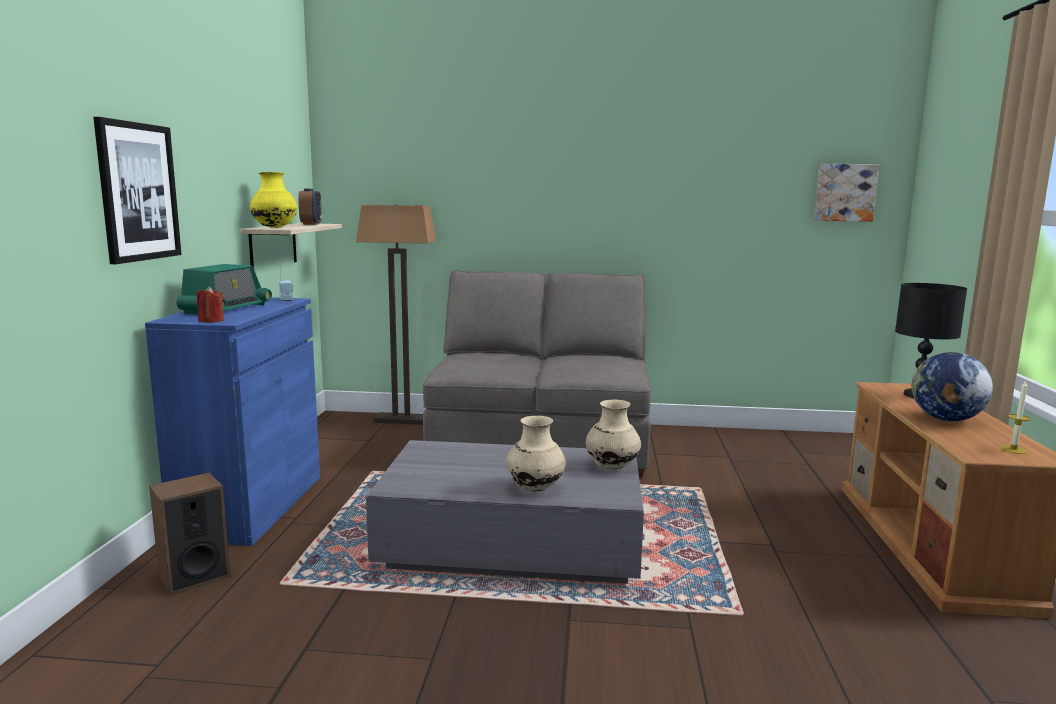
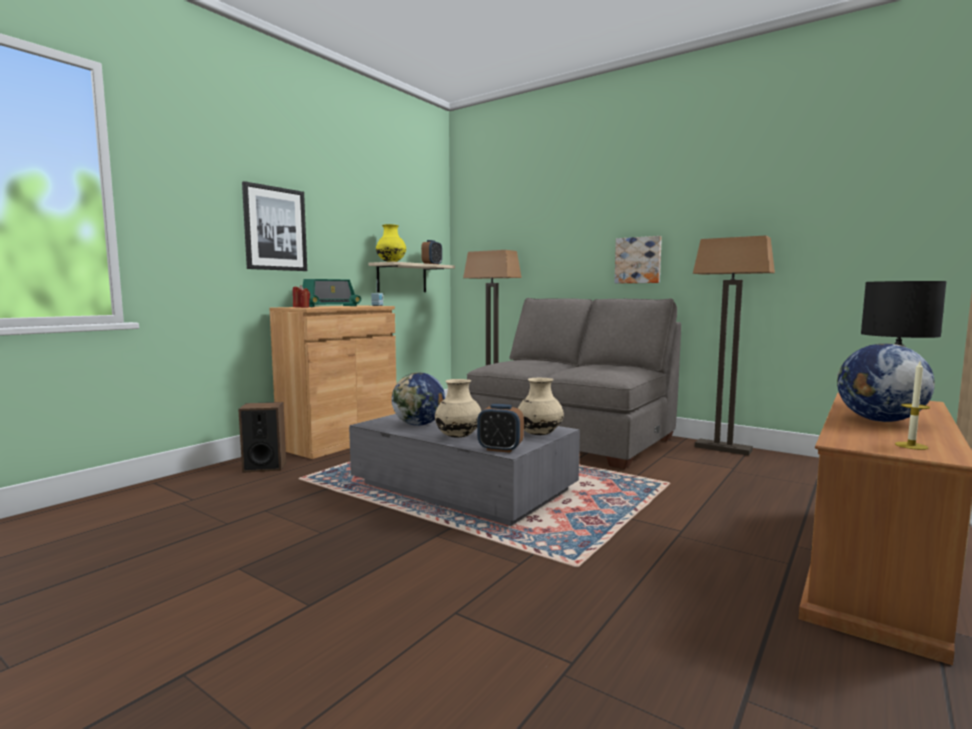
camera: 30 degrees right, 5 degrees down
blue cabinet [145,297,320,546] -> brown cabinet [269,305,396,459]
picture [814,164,879,222] -> picture moved to [614,236,662,283]
none -> globe [392,372,445,426]
none -> alarm clock [477,404,524,453]
none -> floor lamp [693,235,775,456]

